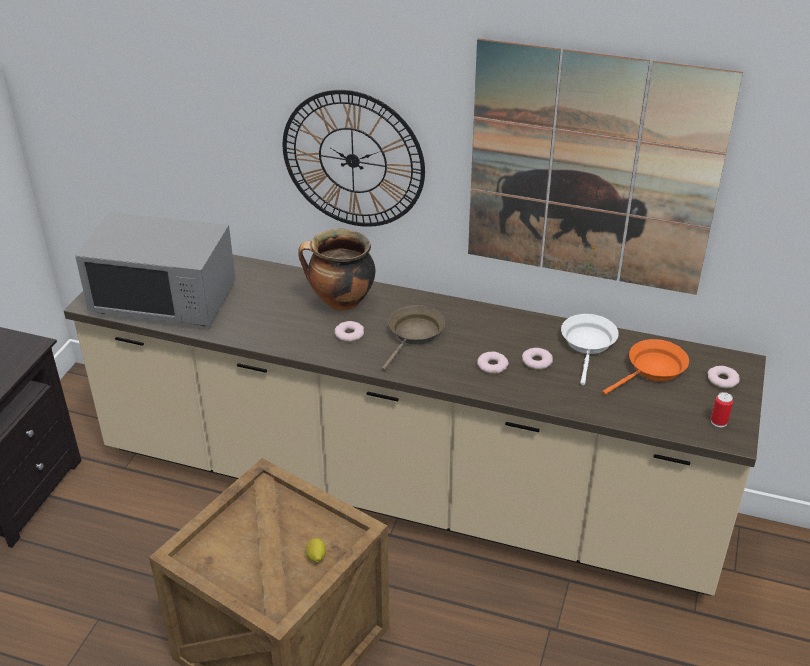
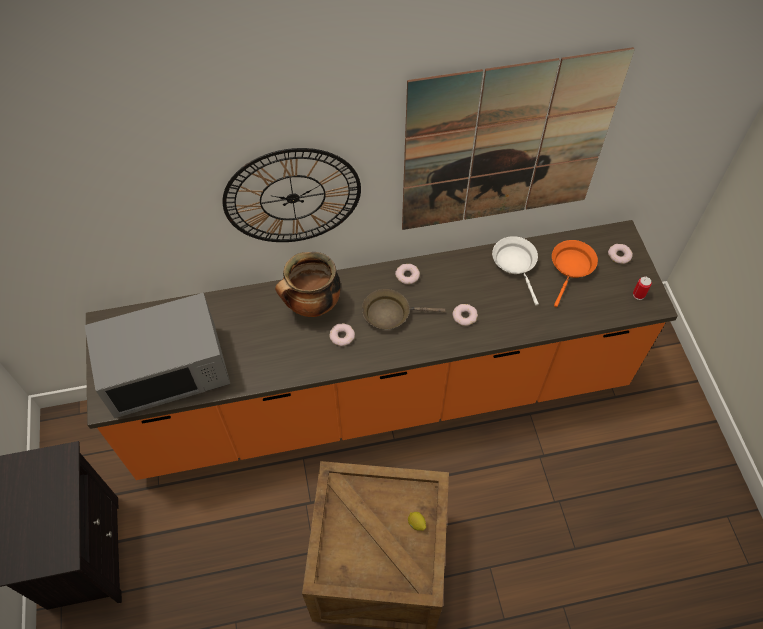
camera: 30 degrees left, 20 degrees up
beige counter [64,255,766,596] -> orange counter [86,220,678,480]
brown frying pan [381,305,445,371] -> brown frying pan turned 90 degrees counterclockwise [362,289,446,329]
donut [522,348,553,370] -> donut moved to [395,264,420,284]

